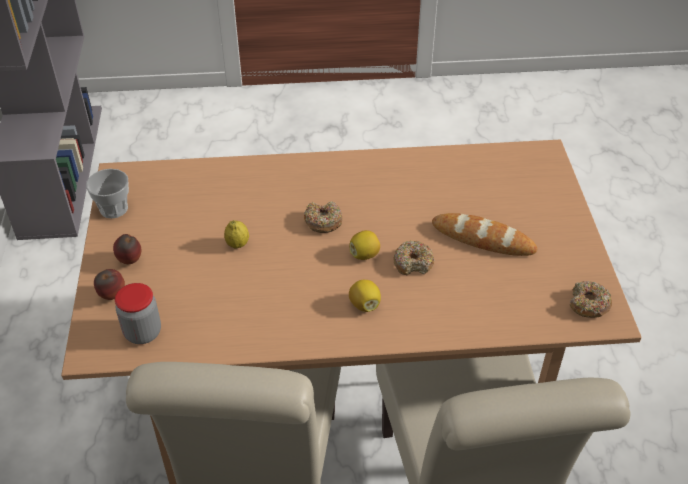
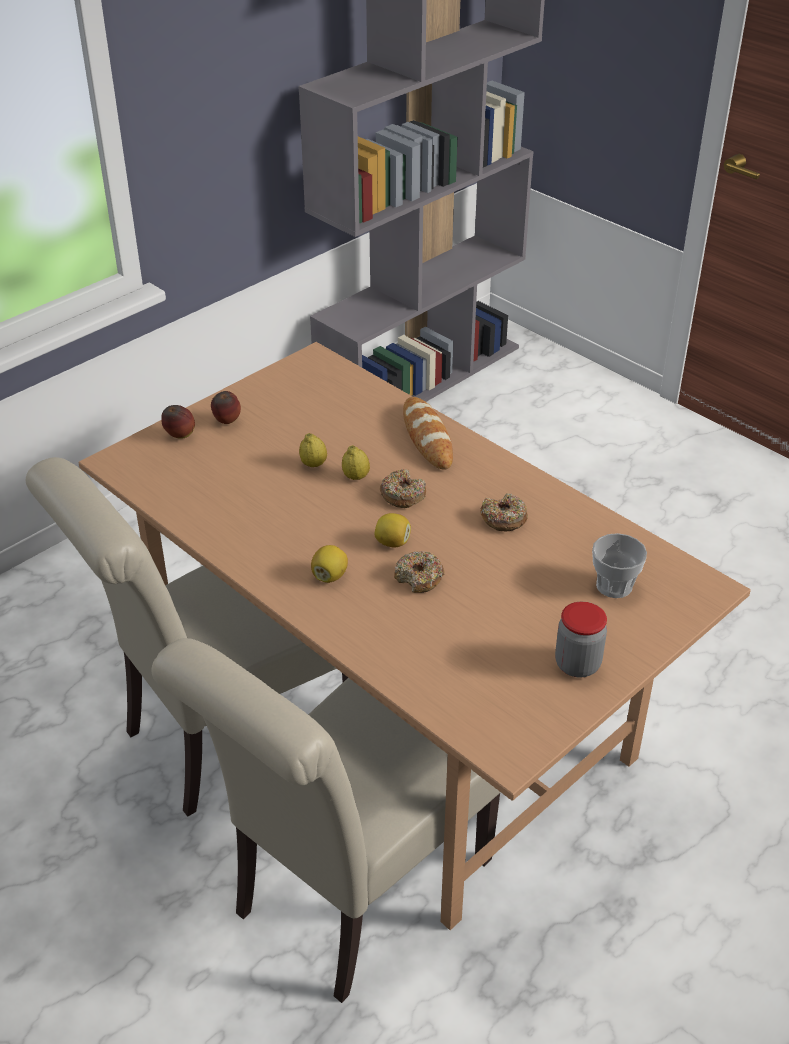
camera: 50 degrees right, 5 degrees down
cup [86,169,129,218] -> cup moved to [592,533,647,598]
jar [115,283,161,344] -> jar moved to [555,602,607,677]
bread [432,213,537,256] -> bread moved to [403,397,453,470]
donut [569,281,612,318] -> donut moved to [480,493,528,531]
none -> lemon [342,445,370,480]

